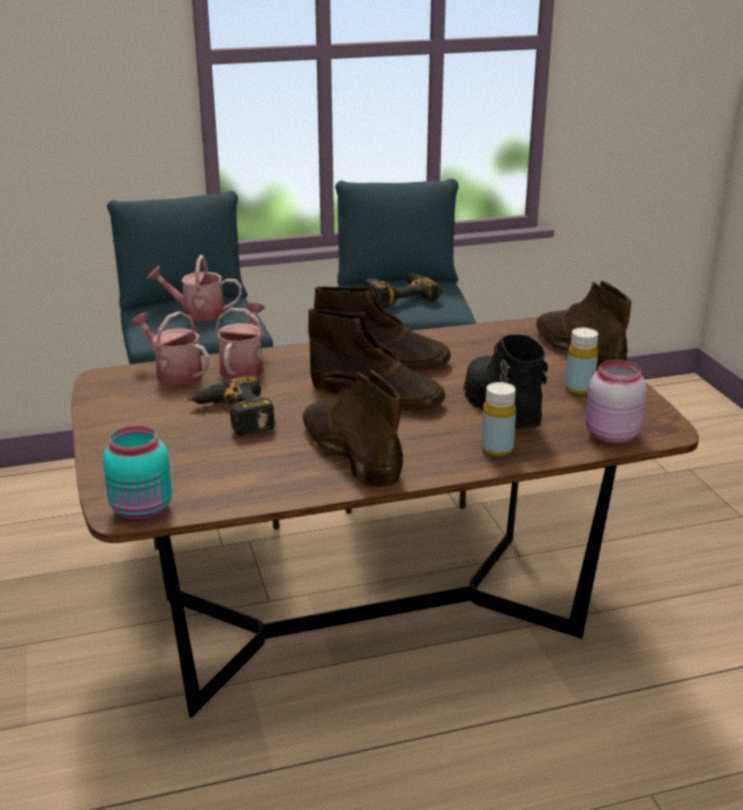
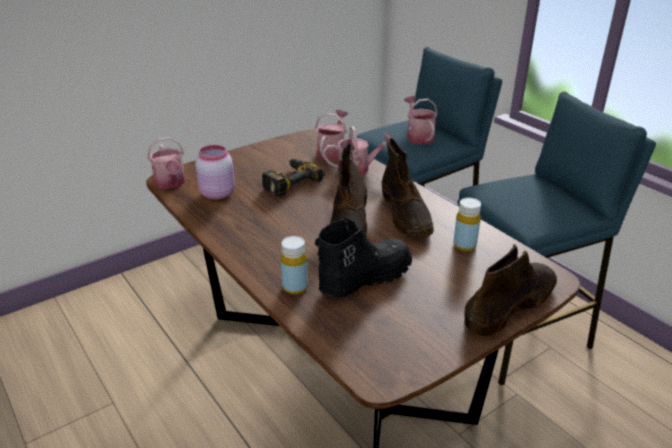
camera: 70 degrees right, 5 degrees up
turquoise jar [103,426,172,521] -> watering can [147,137,186,189]
brown boot [303,370,403,489] -> none
power drill [364,273,442,309] -> none
yellow bottle [565,328,598,395] -> yellow bottle moved to [453,198,481,251]
pink jar [585,360,647,444] -> pink jar moved to [195,145,235,199]

